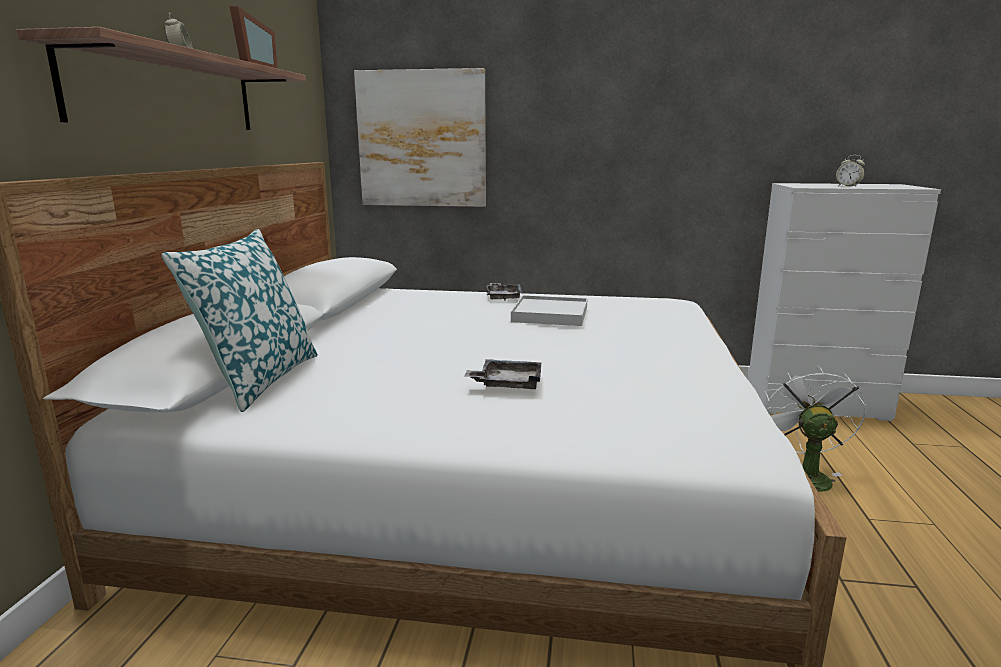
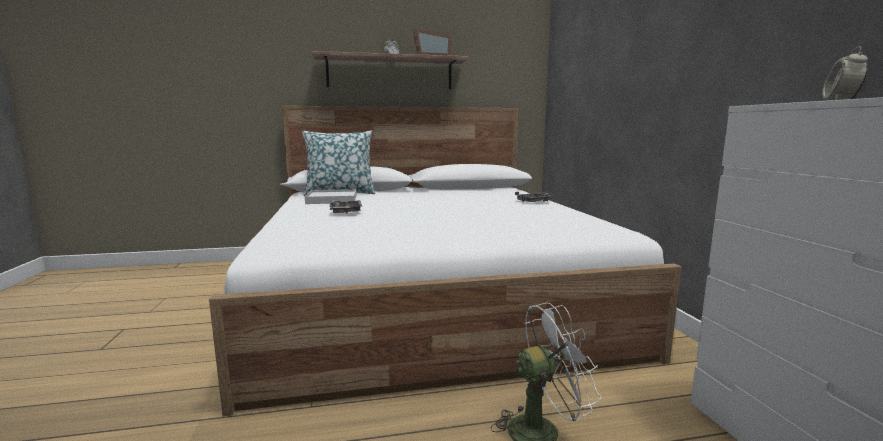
camera: 70 degrees right, 5 degrees down
picture [354,68,486,207] -> none
white tray [511,295,588,326] -> white tray moved to [305,189,356,204]

